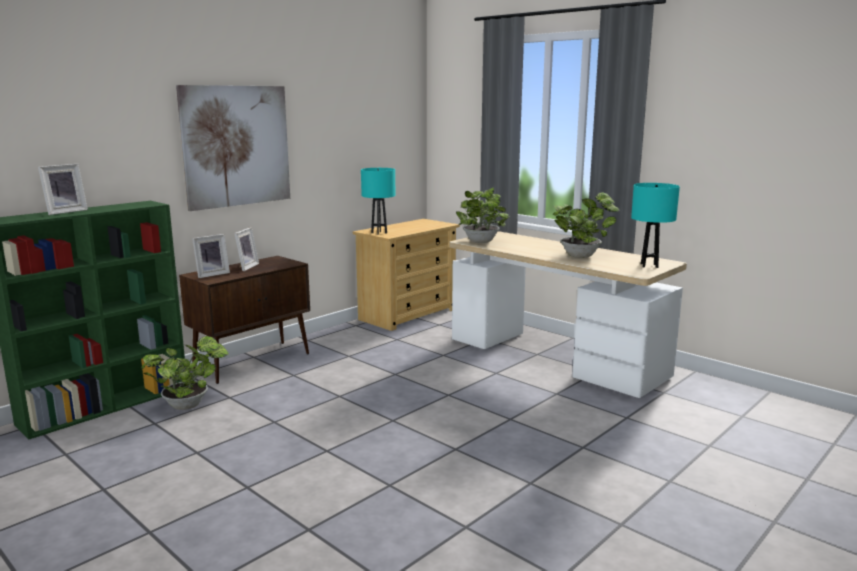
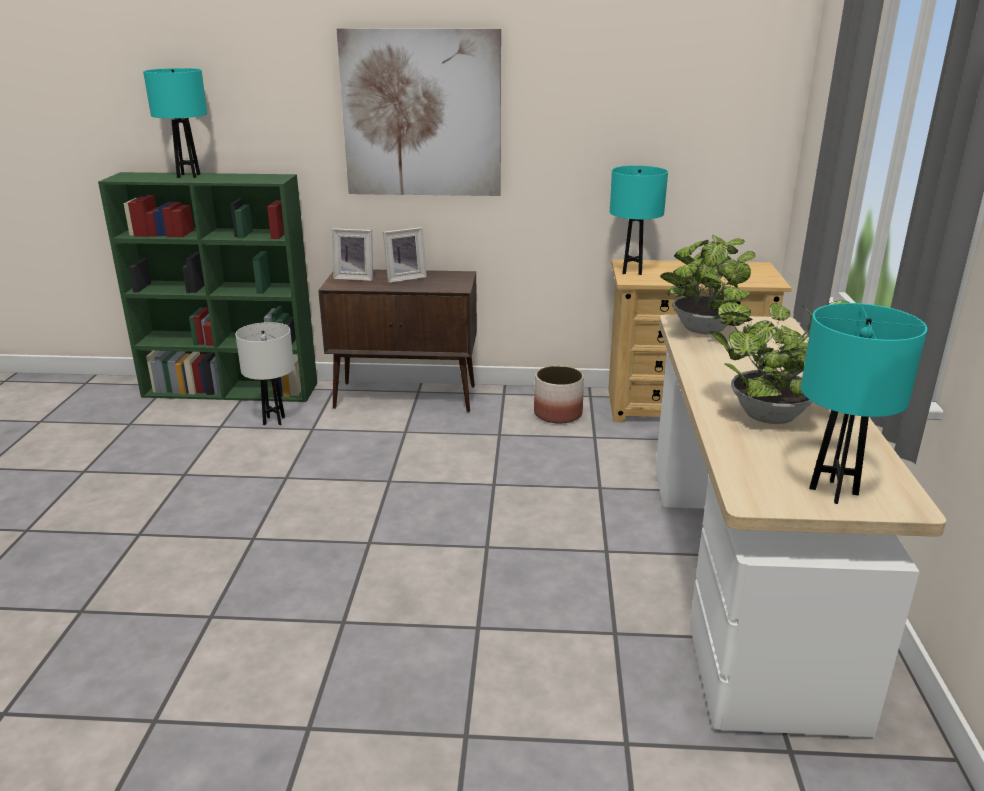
camera: 50 degrees right, 10 degrees up
picture frame [38,164,88,215] -> turquoise table lamp [143,68,207,178]
potted plant [142,336,229,410] -> white table lamp [235,322,294,425]
none -> planter [534,366,584,423]

